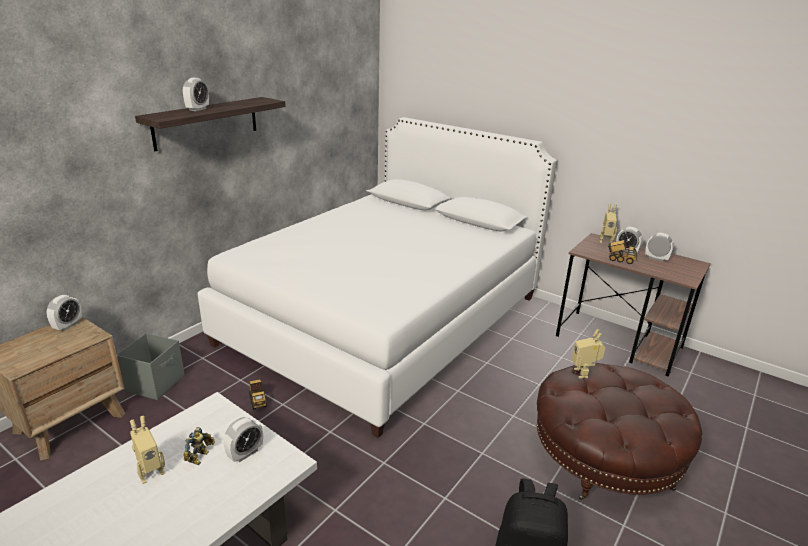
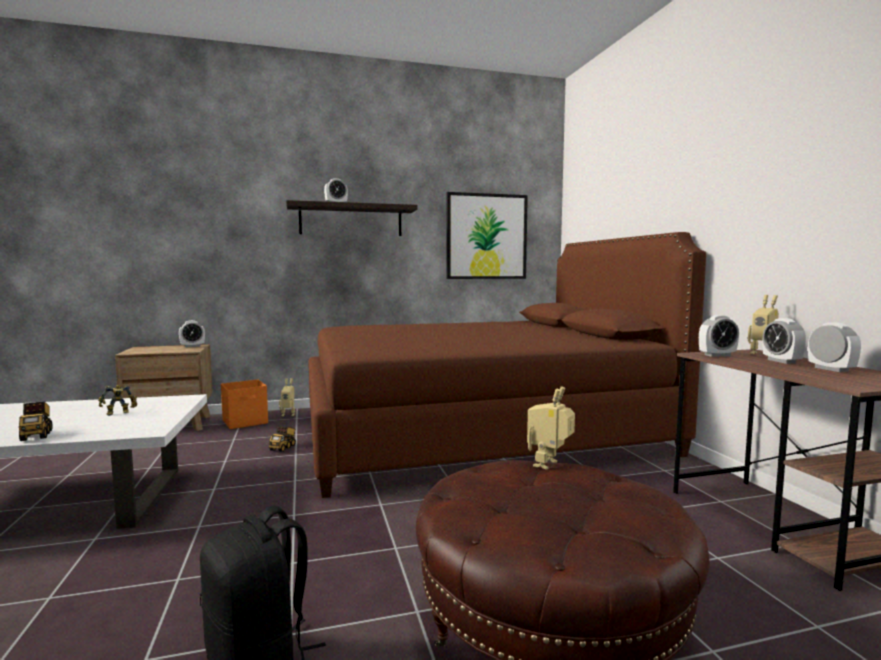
camera: 40 degrees right, 20 degrees down
grey storage box [117,333,185,400] -> orange storage box [221,379,268,429]
toy robot [130,416,165,484] -> toy robot moved to [279,378,295,416]
white bed [197,117,557,438] -> brown bed [308,232,706,498]
alarm clock [224,417,263,462] -> alarm clock moved to [699,315,739,357]
toy truck [608,240,637,264] -> toy truck moved to [19,402,52,441]
none -> picture [446,192,528,279]

